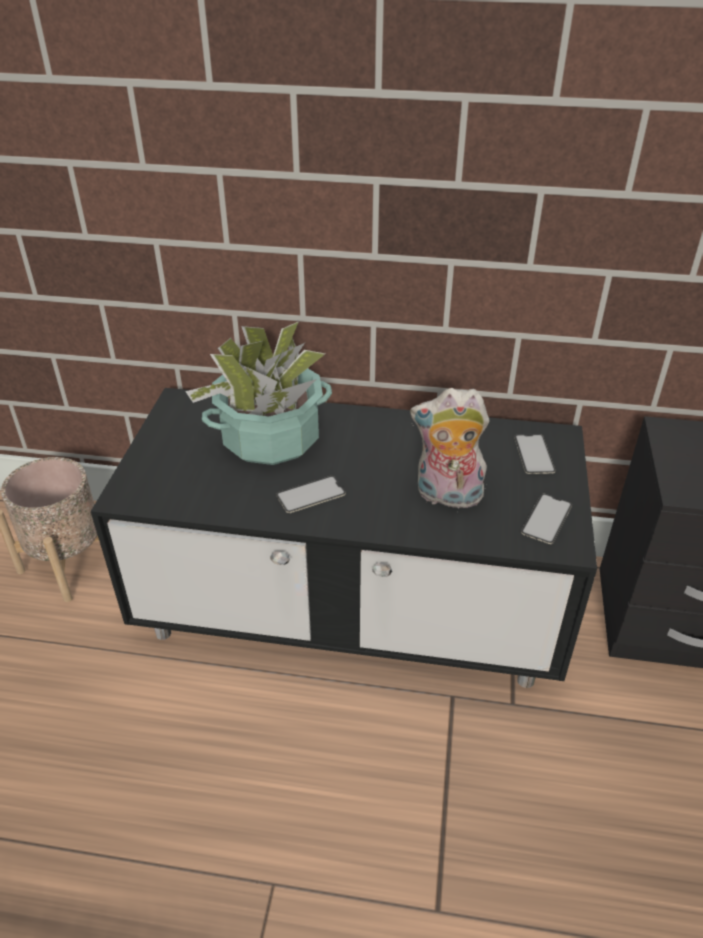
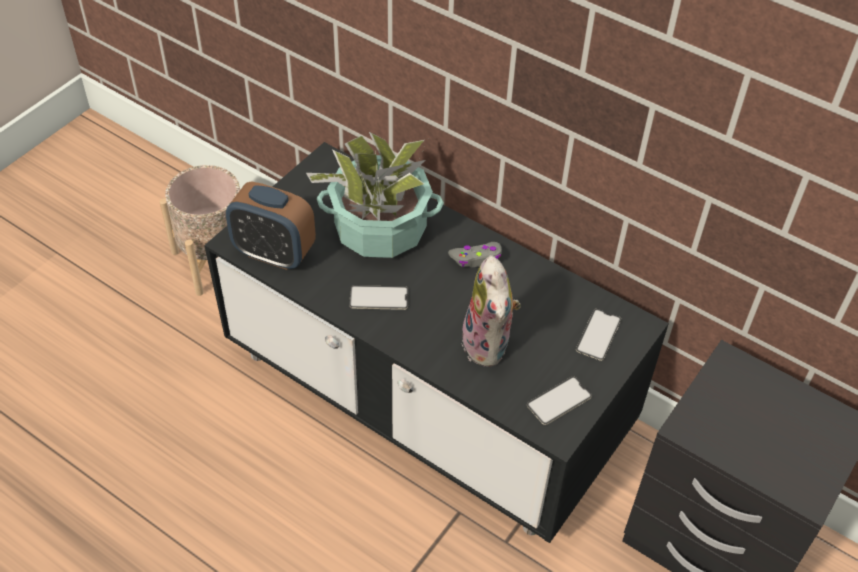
camera: 25 degrees right, 10 degrees up
plush toy [410,388,489,509] -> plush toy turned 135 degrees counterclockwise [460,255,521,367]
none -> alarm clock [226,181,316,270]
none -> grey game controller [448,242,502,267]

